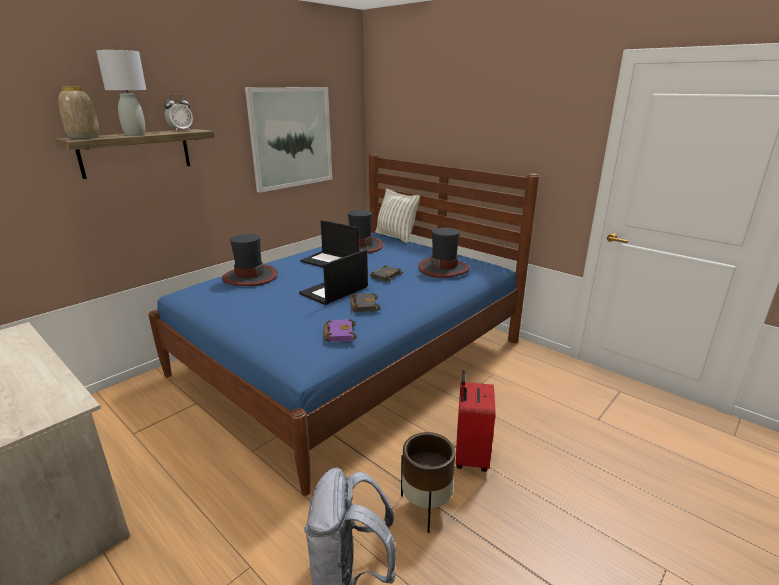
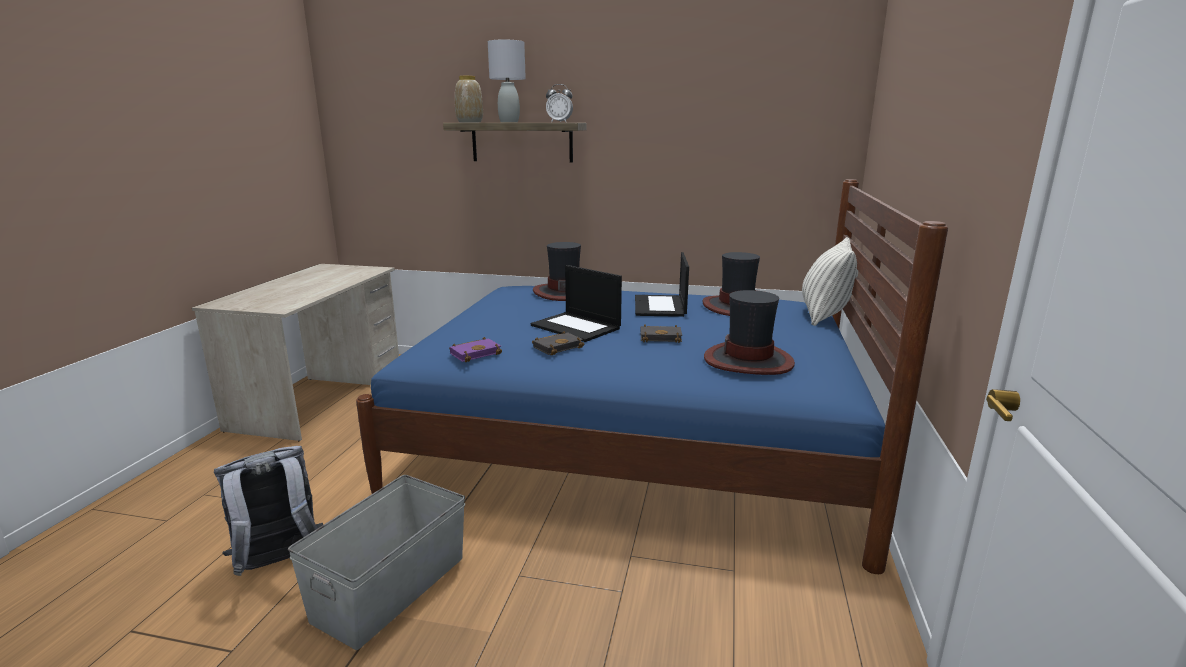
camera: 60 degrees right, 5 degrees down
picture [245,87,332,193] -> none
laptop [299,250,368,305] -> laptop turned 150 degrees counterclockwise [531,265,622,342]
brown planter [401,432,455,533] -> grey storage box [288,475,465,650]
red suitcase [455,370,496,472] -> none

